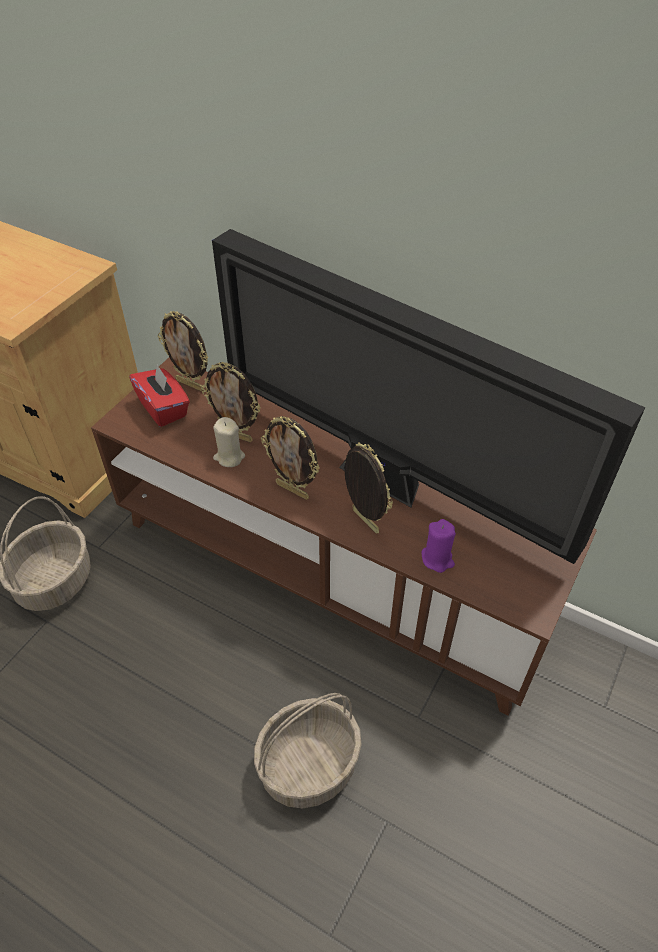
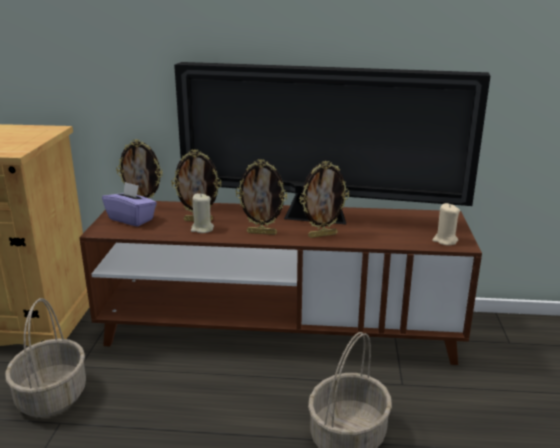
camera: 25 degrees left, 25 degrees down
red tissue box [129,364,190,427] -> purple tissue box [102,182,157,227]
picture frame [344,442,393,533] -> picture frame turned 135 degrees clockwise [299,161,349,238]
purple candle [422,519,456,573] -> none
none -> beige candle [432,203,460,245]

